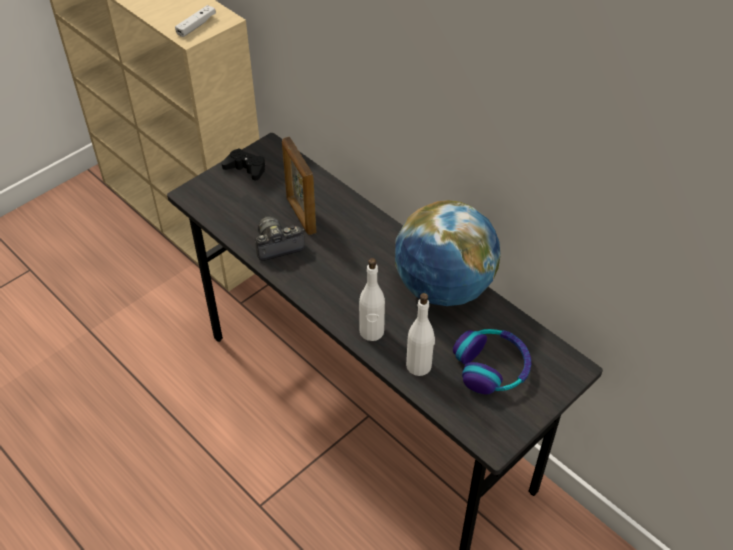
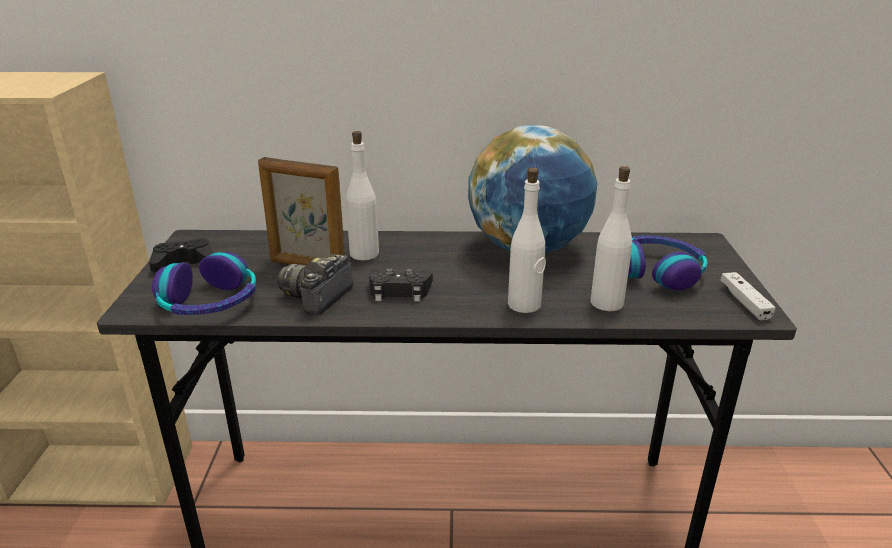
camera: 45 degrees left, 20 degrees down
white game controller [175,5,216,37] -> white game controller moved to [721,272,776,320]
none -> headphones [152,252,256,315]
none -> white bottle [346,131,379,260]
none -> black game controller [369,269,433,302]

